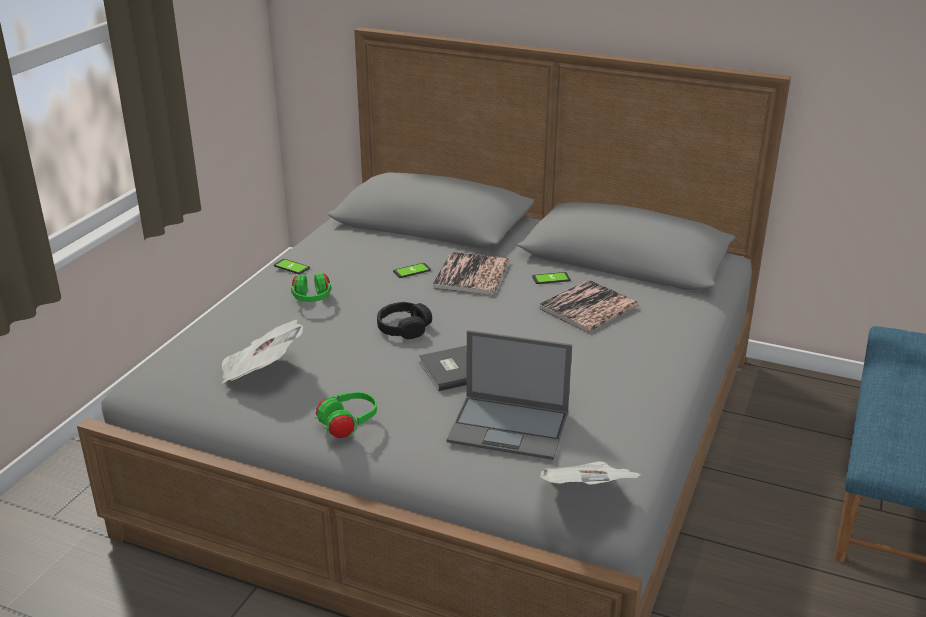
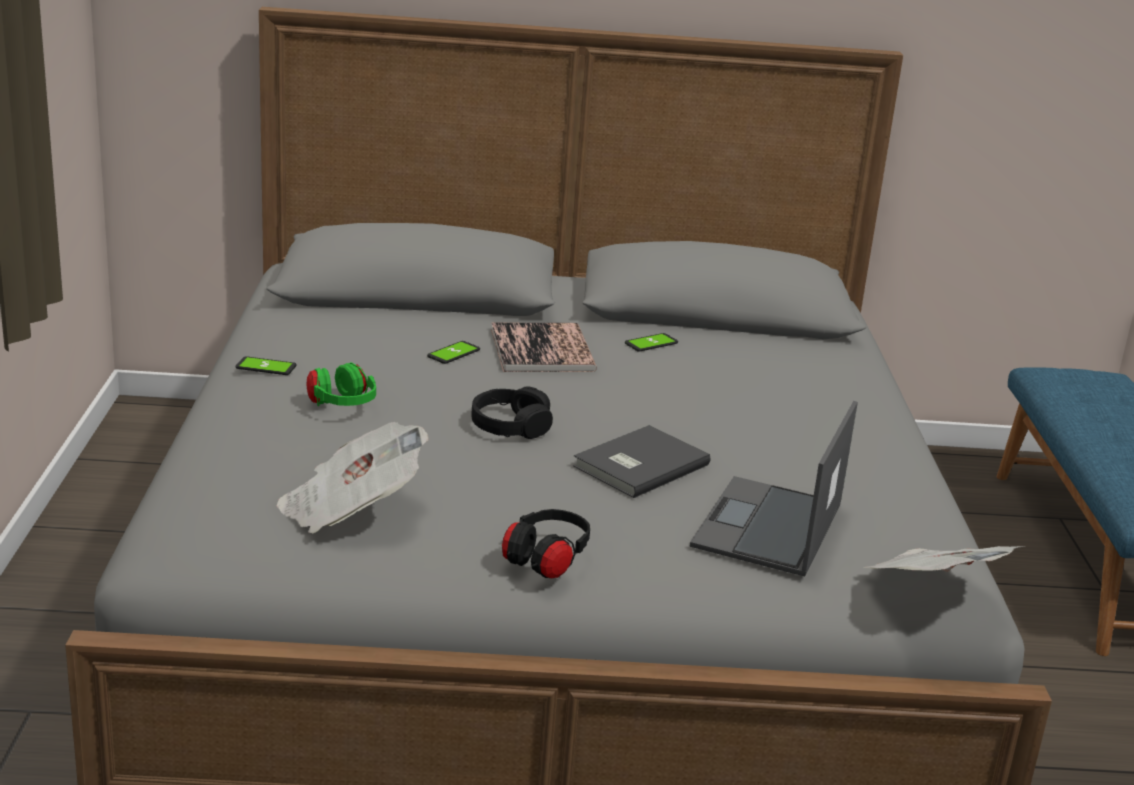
camera: 25 degrees left, 5 degrees down
green headphones [315,392,377,438] -> black headphones [502,509,590,578]
laptop [447,330,572,460] -> laptop turned 120 degrees clockwise [690,401,858,577]
book [539,280,638,333] -> none

